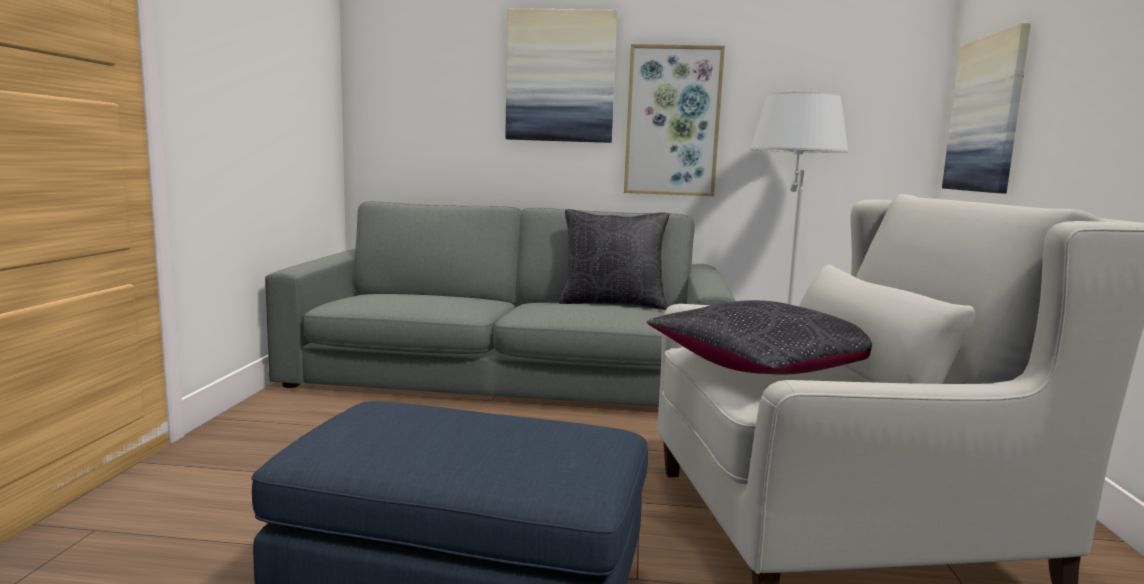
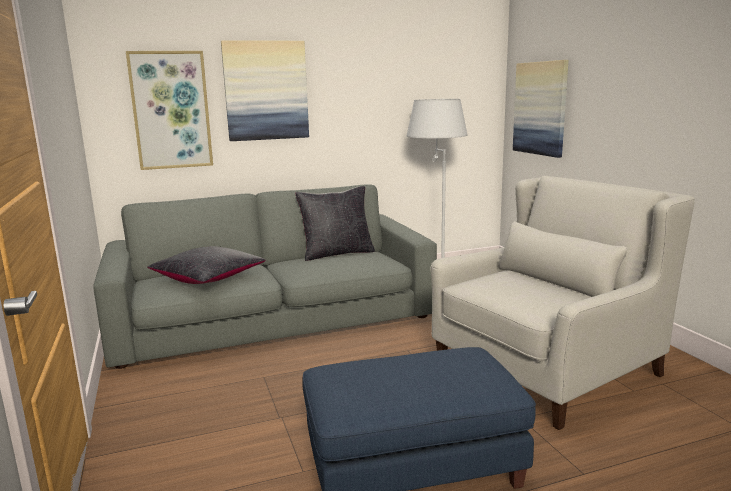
camera: 25 degrees left, 5 degrees up
picture [624,44,725,196] -> picture moved to [126,51,213,170]
black pillow [647,300,872,375] -> black pillow moved to [147,246,266,284]

